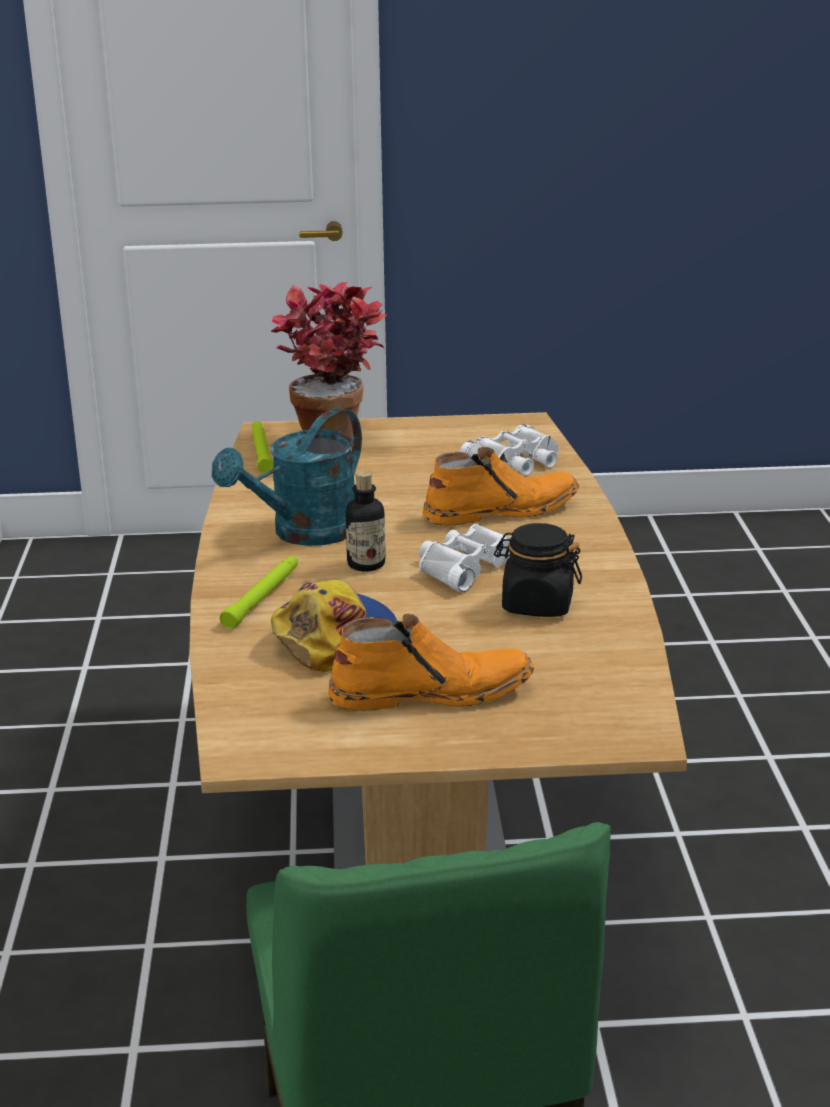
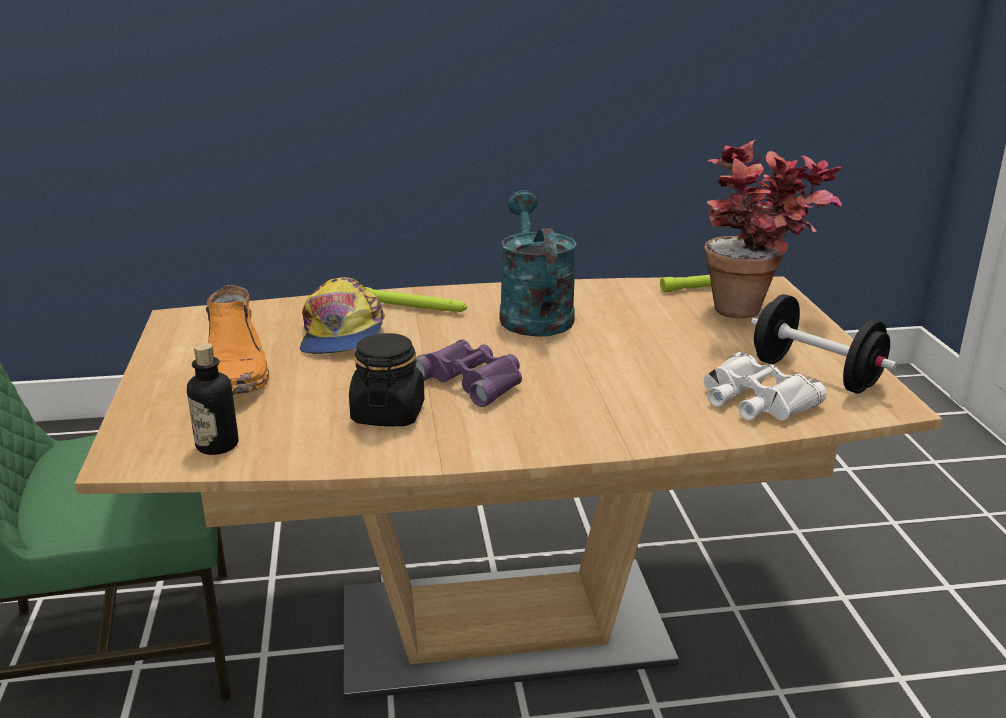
camera: 85 degrees right, 0 degrees up
turquoise watering can [212,407,362,546] -> turquoise watering can turned 45 degrees clockwise [500,190,577,337]
cap [271,579,397,672] -> cap turned 60 degrees clockwise [300,277,385,354]
bottle [345,471,385,571] -> bottle moved to [187,343,238,455]
white binoculars [419,524,511,592] -> purple binoculars [415,339,522,407]
orange boot [422,447,579,525] -> none
none -> black dumbbell [751,294,897,394]

